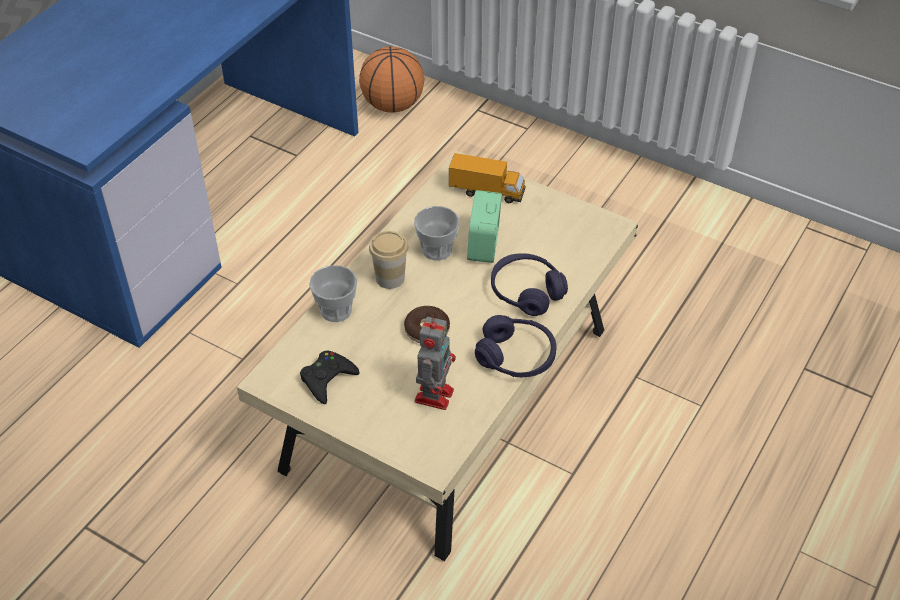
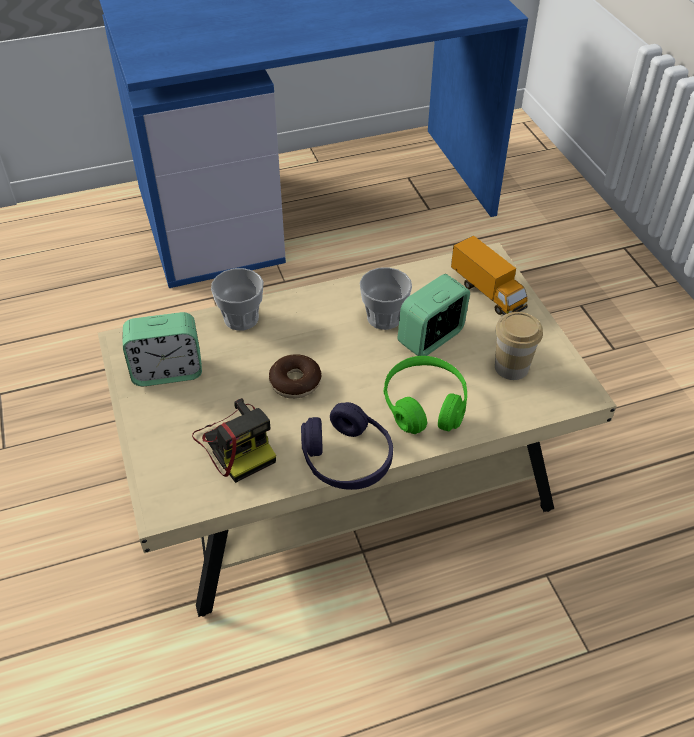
camera: 40 degrees right, 0 degrees up
black game controller [300,351,360,404] -> alarm clock [123,312,202,386]
basketball [359,46,424,113] -> none
cup [369,231,408,289] -> cup moved to [495,312,543,380]
toy robot [415,315,456,410] -> camera [192,398,276,483]
purple headphones [491,253,568,316] -> green headphones [384,356,467,434]

